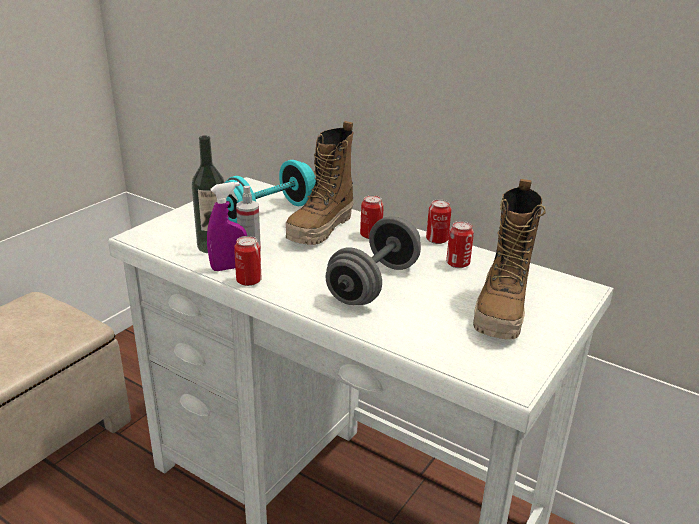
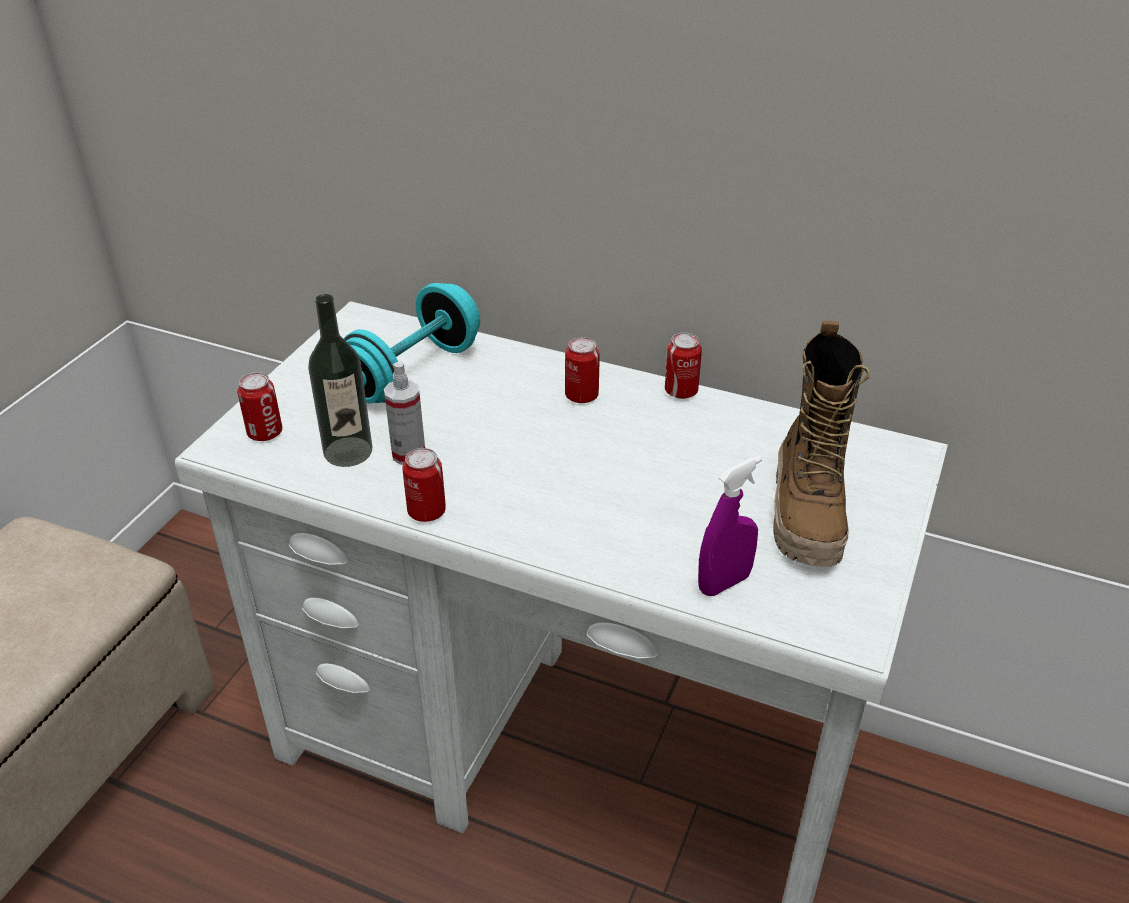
camera: 10 degrees left, 10 degrees up
purple spray bottle [207,182,247,271] -> purple spray bottle moved to [698,456,762,596]
boot [286,121,353,245] -> none
grey dumbbell [325,216,421,305] -> none
can [446,221,474,268] -> can moved to [237,372,282,441]

